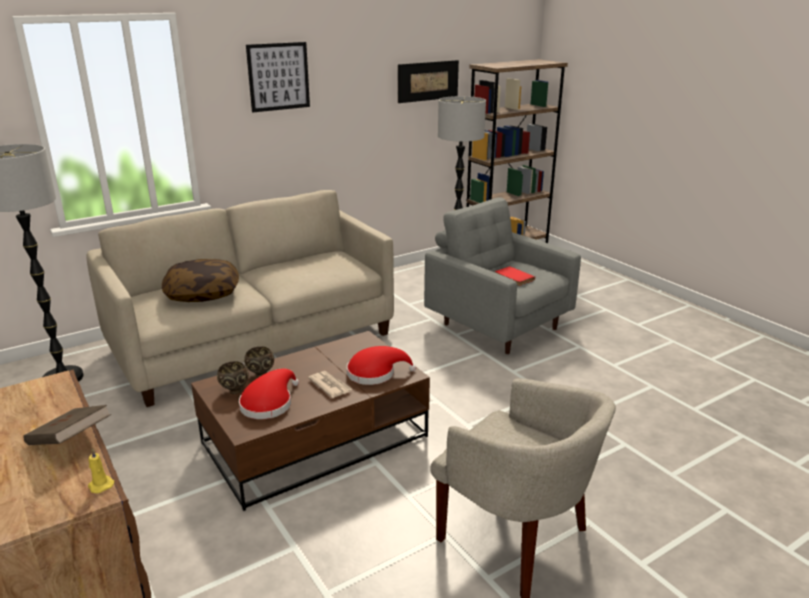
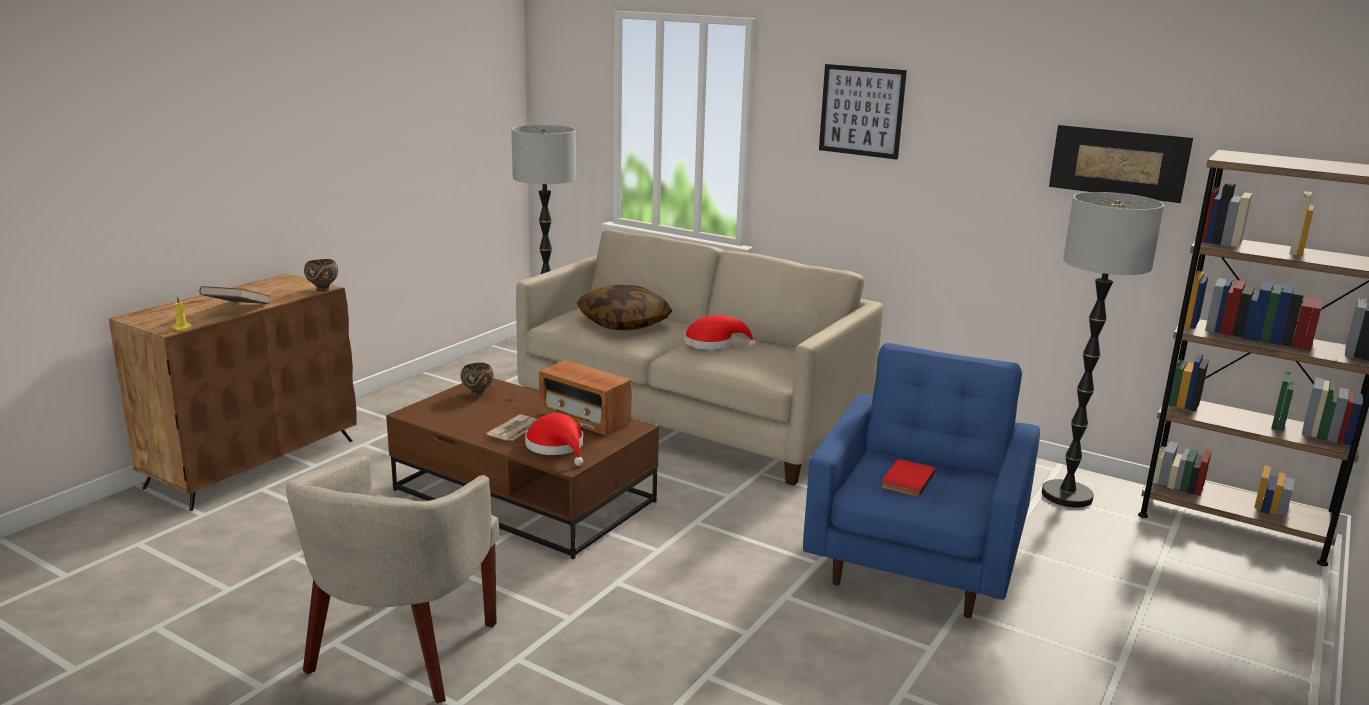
camera: 65 degrees right, 5 degrees down
red hat [239,369,299,419] -> red hat moved to [684,315,756,350]
brown bowl [244,347,274,378] -> brown bowl moved to [304,259,338,291]
grey armchair [424,197,581,354] -> blue armchair [803,343,1040,618]
none -> radio [539,360,632,436]

